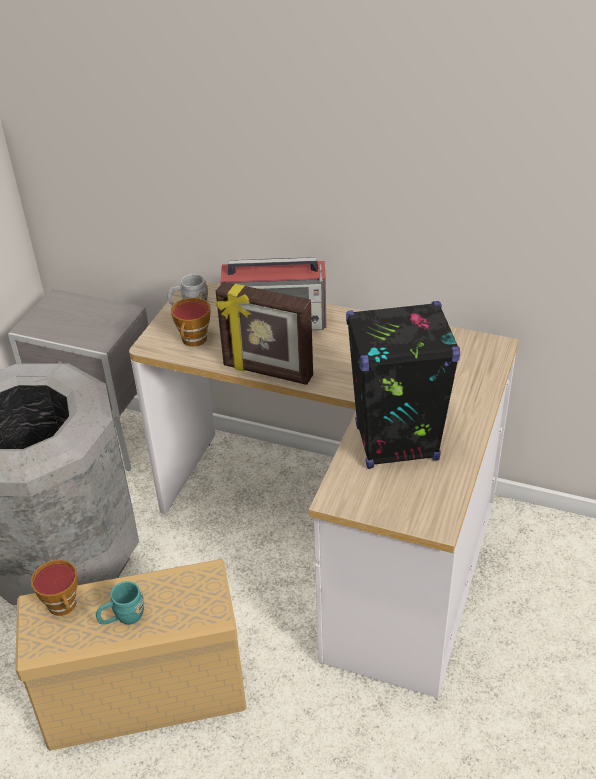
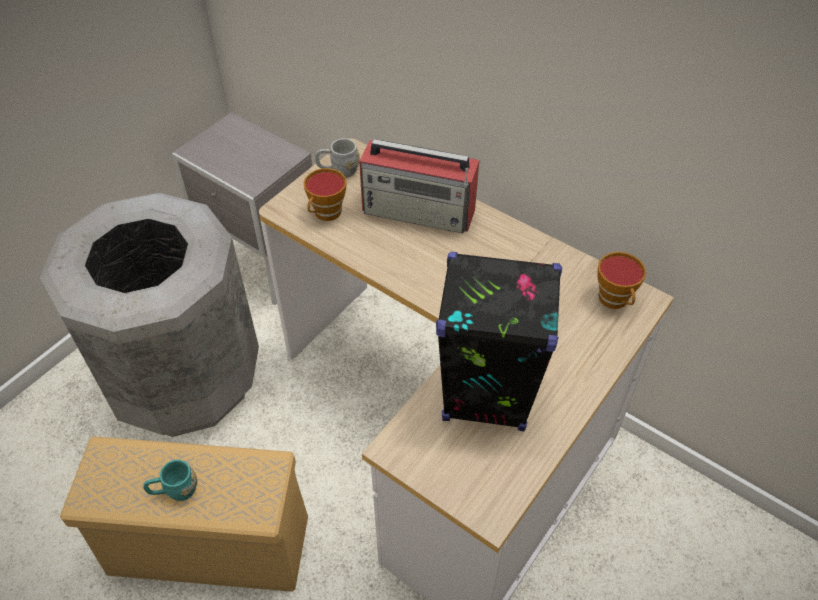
camera: 15 degrees right, 10 degrees up
cup [31,560,78,616] -> cup moved to [597,252,646,309]
picture frame [216,281,313,385] -> none

